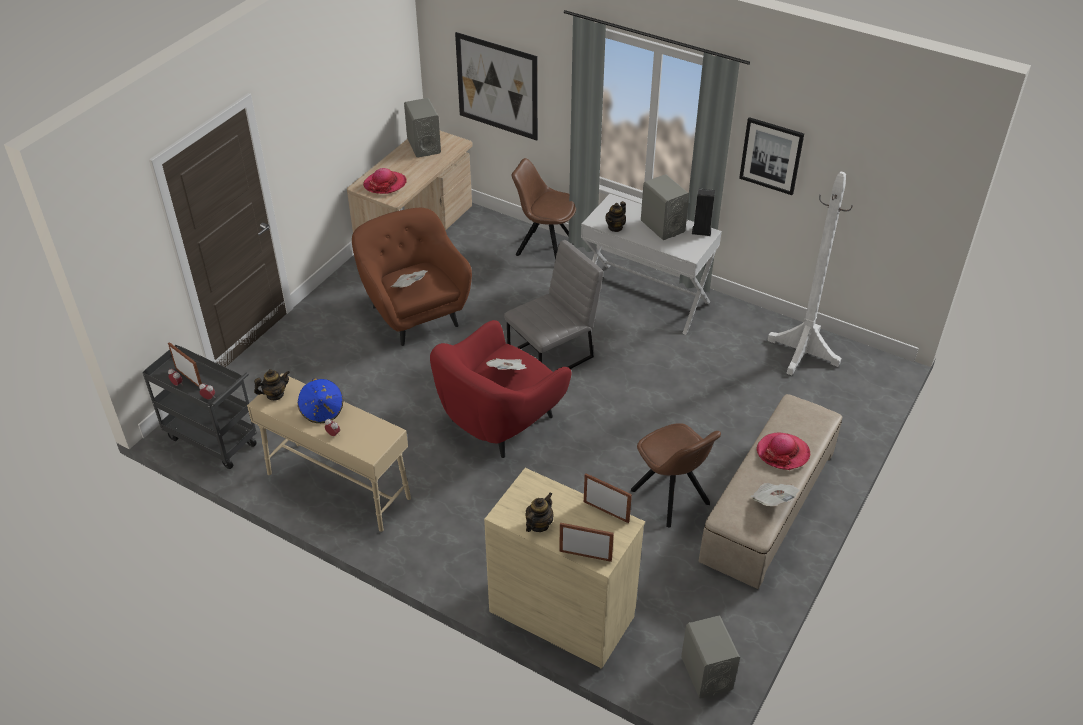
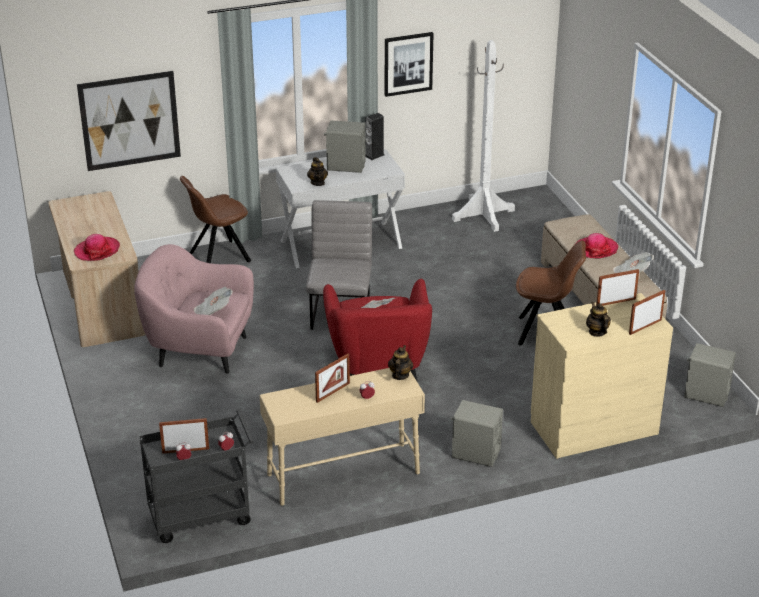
camera: 50 degrees left, 10 degrees down
teapot [254,369,290,400] -> teapot moved to [388,345,413,380]
blue hat [298,378,343,423] -> picture frame [315,353,350,403]
brown armchair [352,208,472,346] -> pink armchair [134,244,254,374]
grey speaker [404,98,441,158] -> grey speaker moved to [451,400,503,467]

